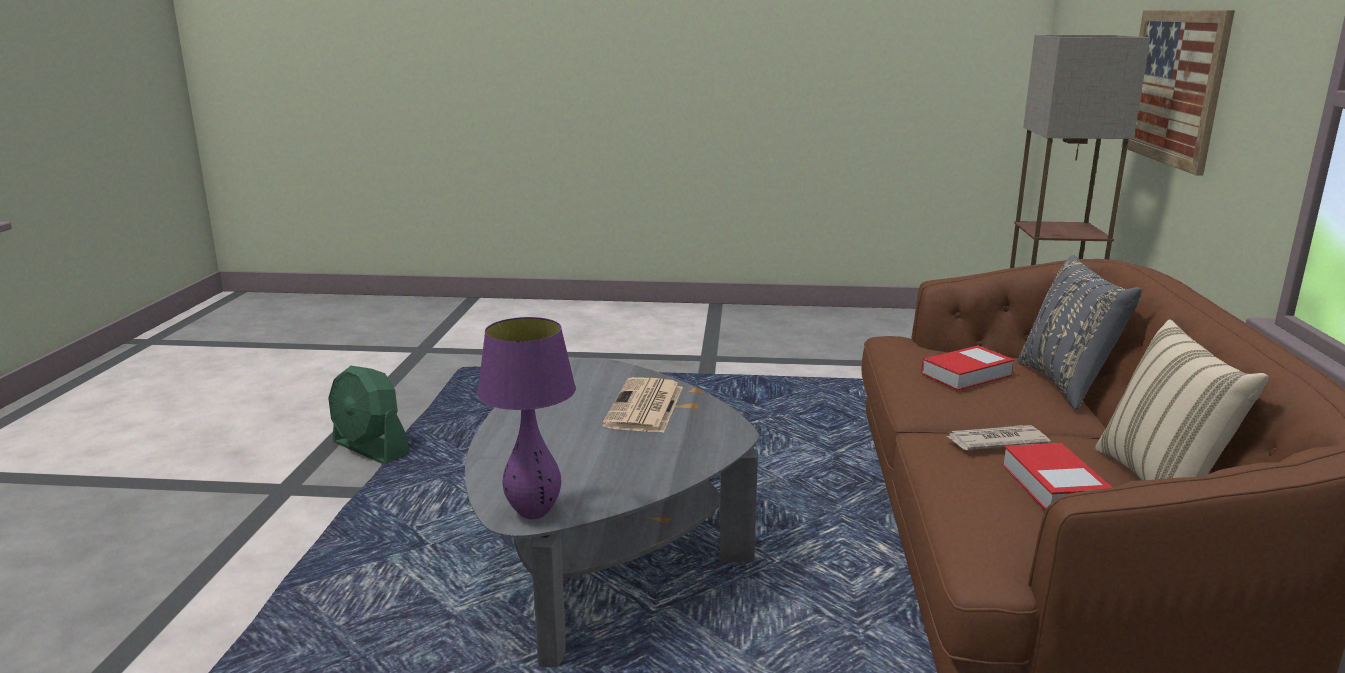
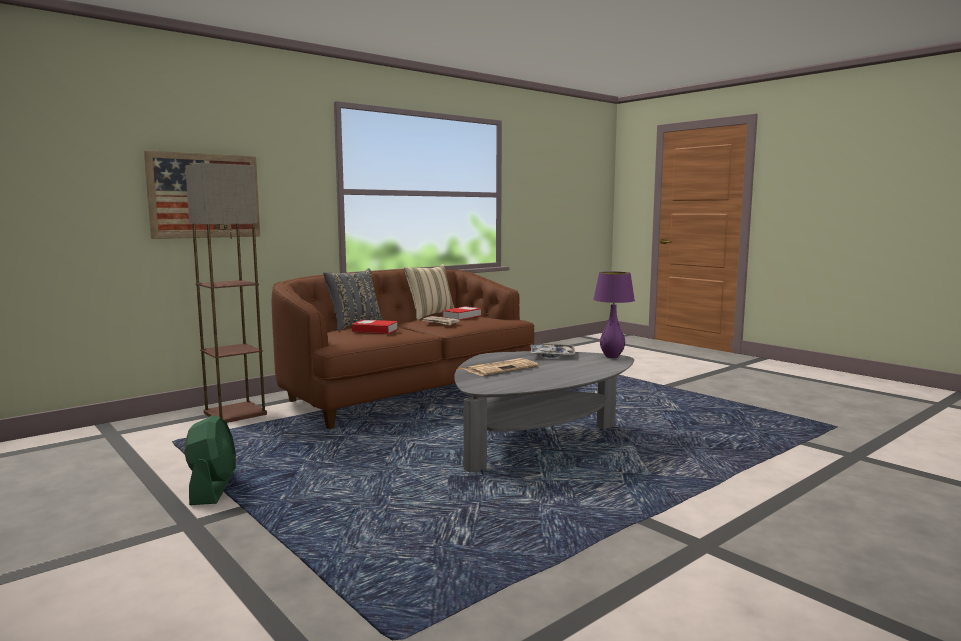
camera: 135 degrees left, 10 degrees down
green fan [328,366,410,464] -> green fan moved to [184,415,236,505]
none -> tray [531,344,575,358]

